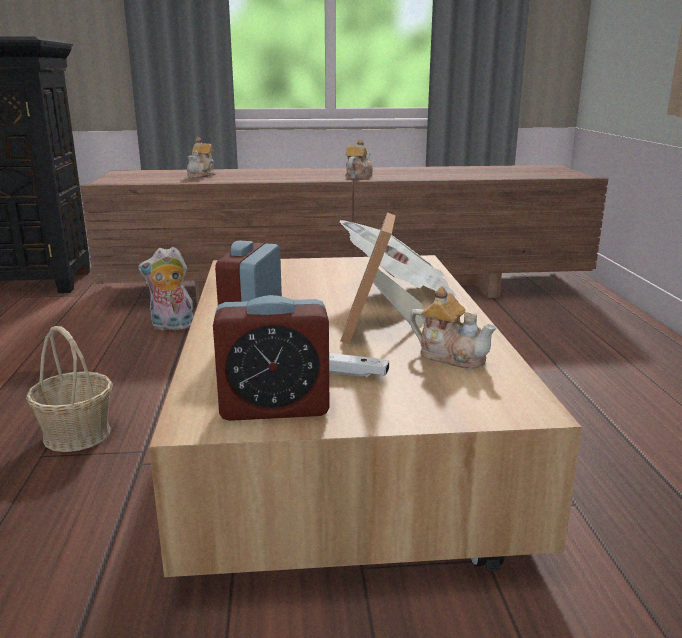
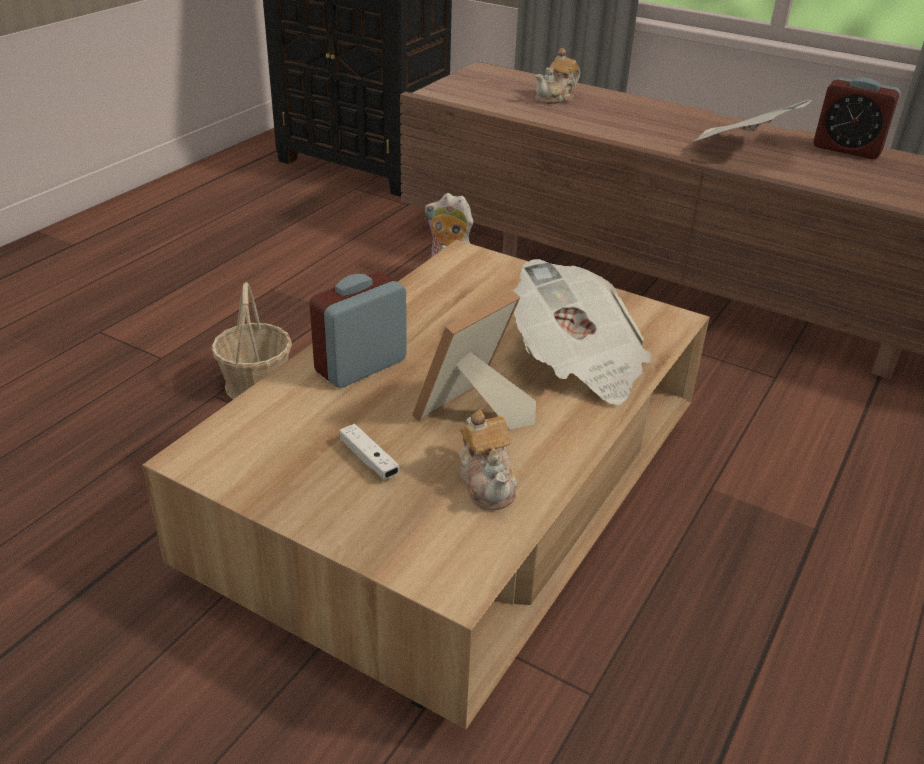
camera: 35 degrees right, 15 degrees up
alarm clock [213,295,330,421] -> alarm clock moved to [813,77,901,159]
teapot [345,139,373,179] -> newspaper [692,99,812,142]

